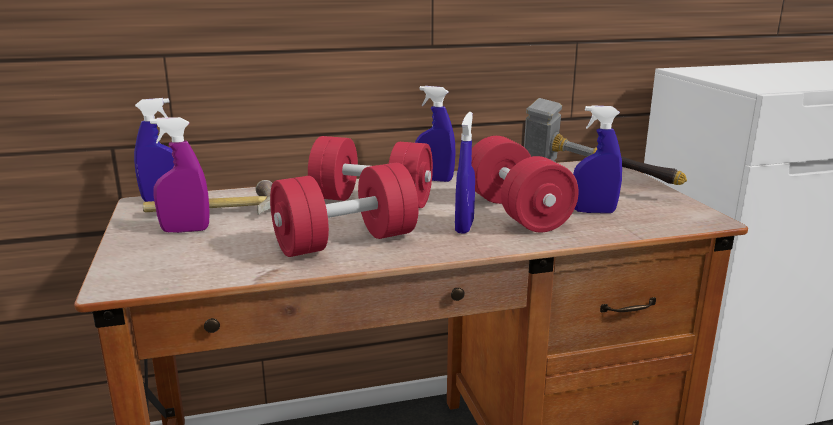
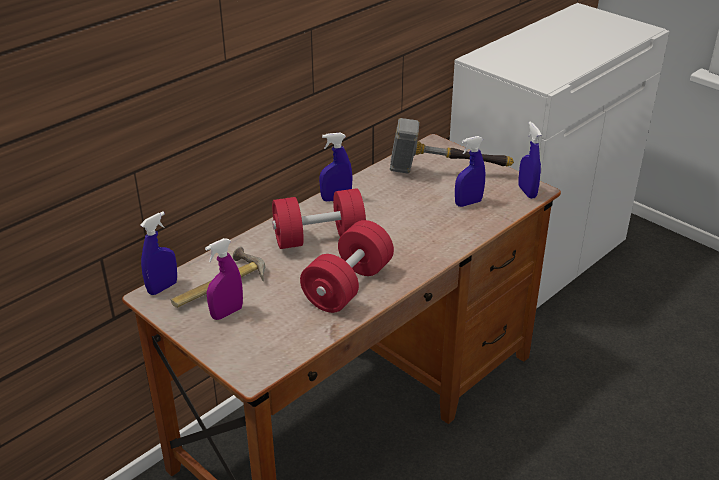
camera: 30 degrees left, 15 degrees up
blue spray bottle [455,112,475,234] -> blue spray bottle moved to [518,122,541,199]
red dumbbell [471,136,578,233] -> none

